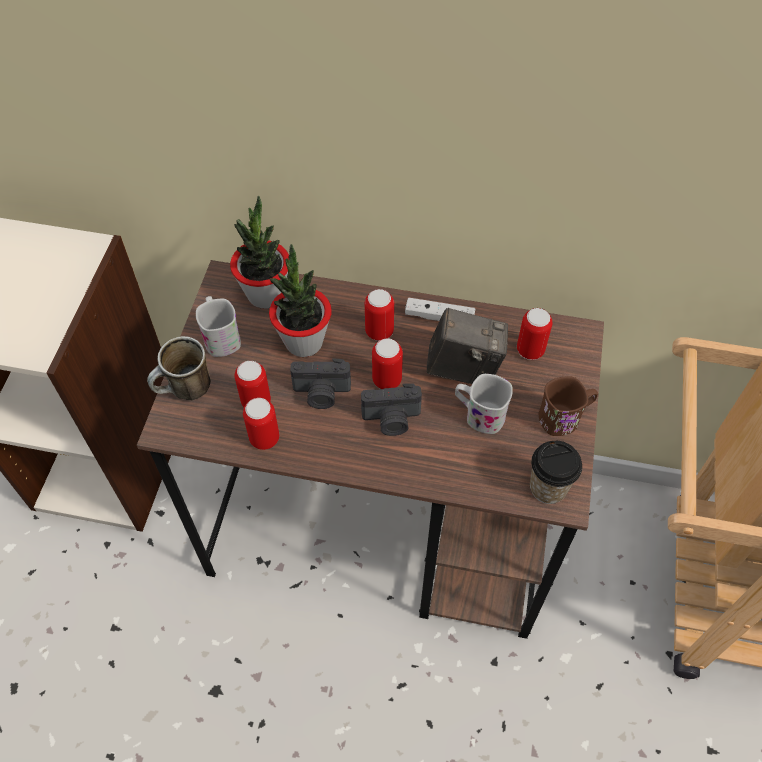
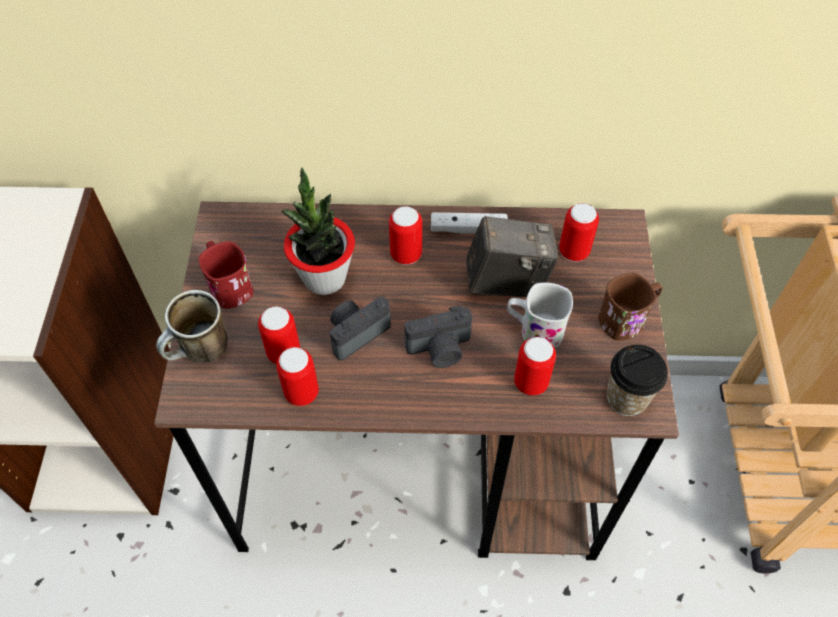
camera: 10 degrees left, 0 degrees up
white mug [196,296,241,357] -> red mug [199,241,254,309]
potted plant [230,196,289,309] -> none
camera [290,358,351,409] -> camera turned 150 degrees clockwise [330,297,391,361]
can [372,338,403,389] -> can moved to [514,337,556,396]

